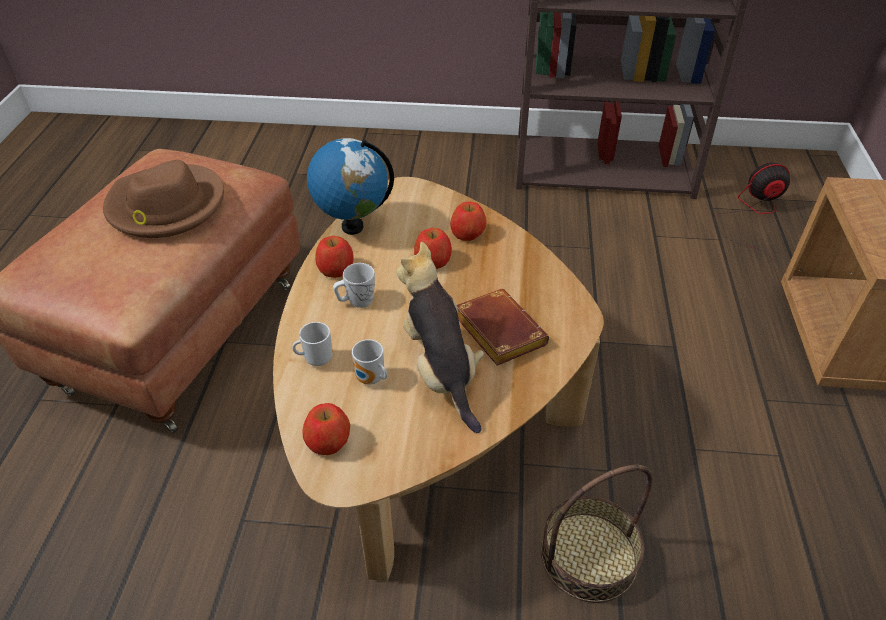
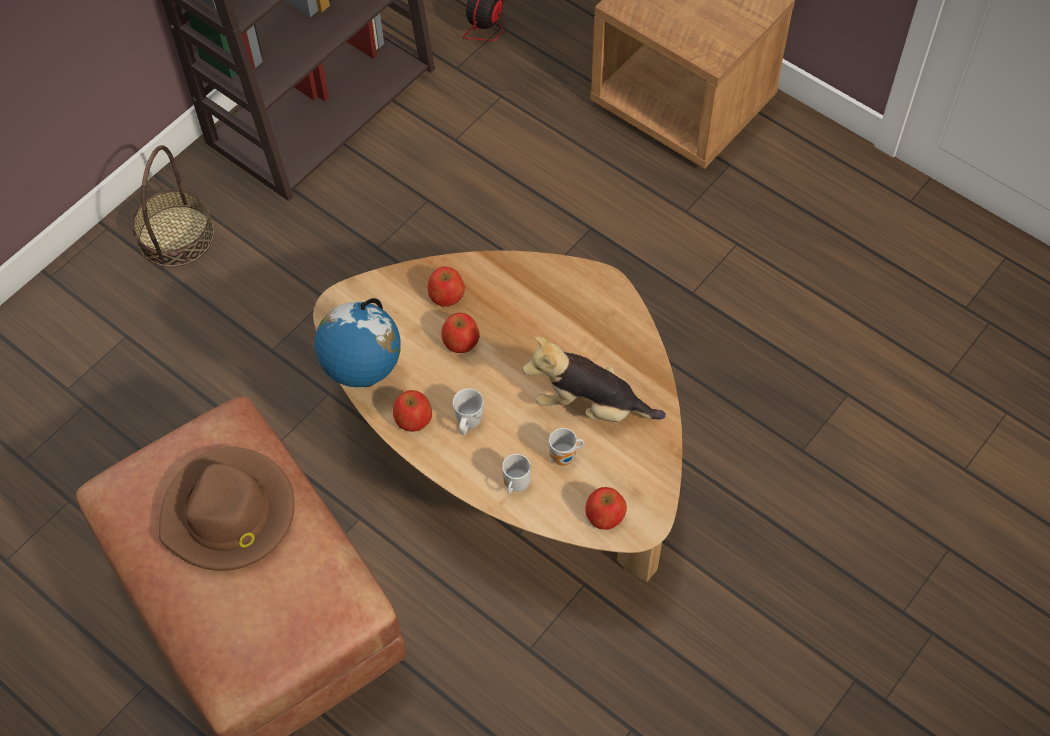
camera: 55 degrees left, 15 degrees up
brown book [457,289,549,366] -> none
basket [541,465,652,603] -> basket moved to [132,145,214,267]

